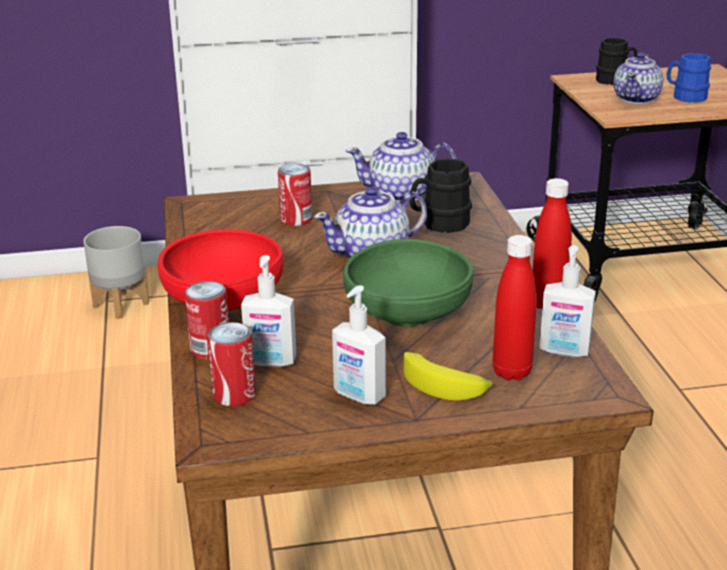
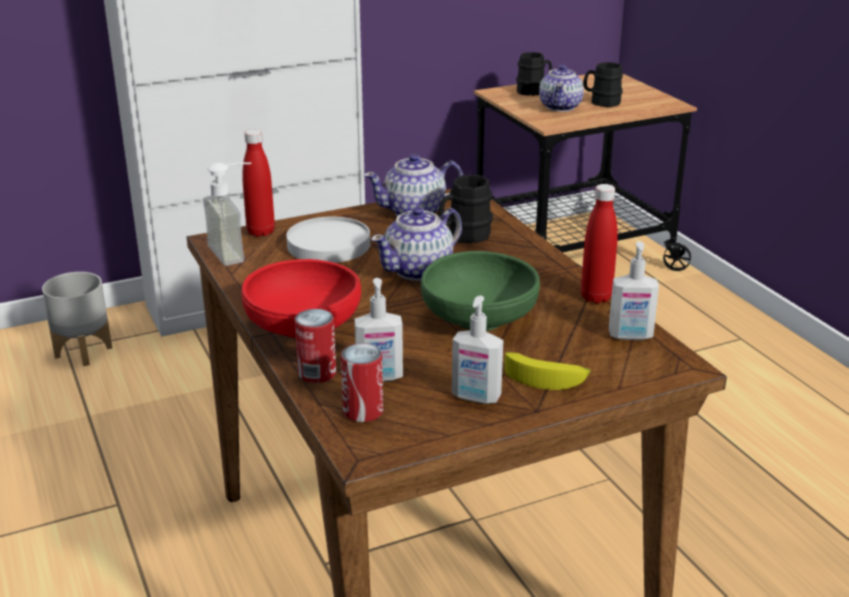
camera: 15 degrees left, 0 degrees up
can [278,164,312,226] -> white plate [287,217,370,263]
red bottle [493,235,537,381] -> red bottle moved to [242,129,275,237]
blue mug [667,53,711,103] -> black mug [583,62,623,107]
none -> soap dispenser [203,162,251,266]

